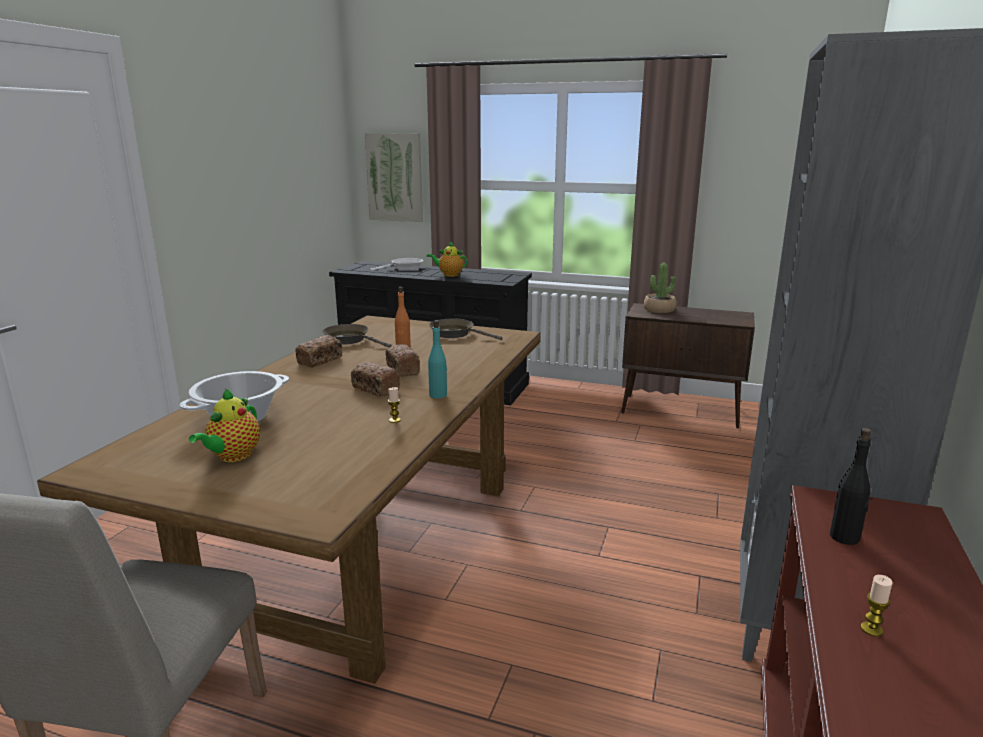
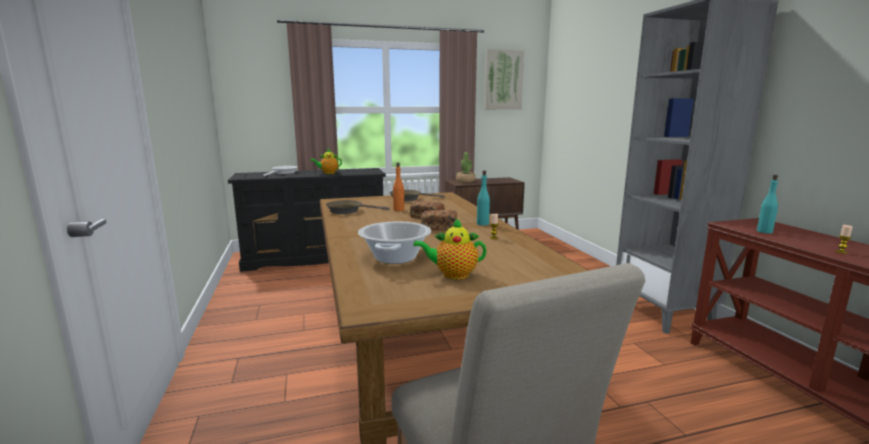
camera: 35 degrees left, 5 degrees down
teapot [189,389,260,462] -> teapot turned 105 degrees clockwise [413,218,487,280]
bread [295,335,342,368] -> none
picture [365,133,423,222] -> picture moved to [484,49,524,110]
black bottle [830,428,871,545] -> turquoise bottle [757,175,778,234]

